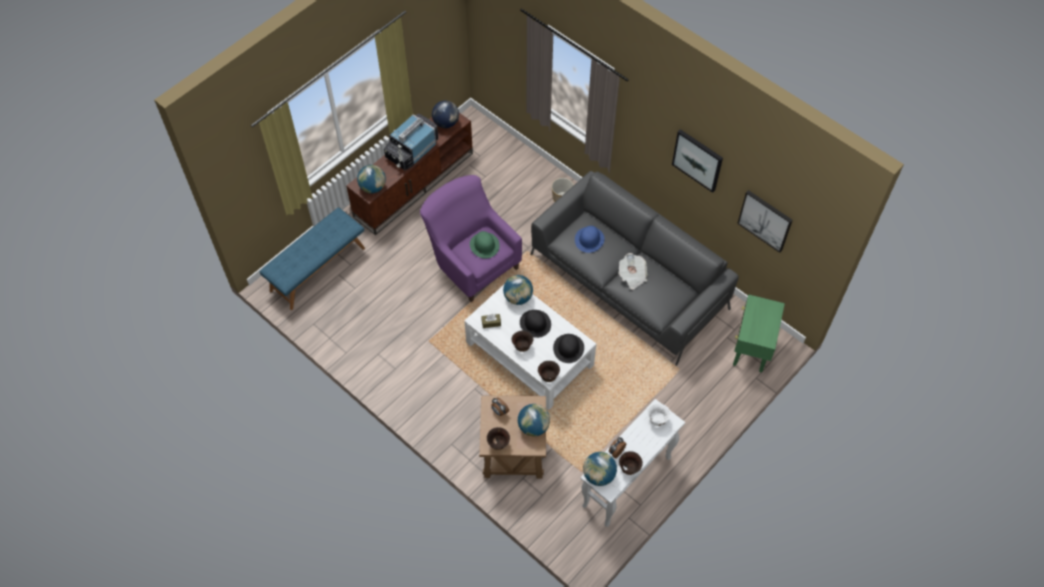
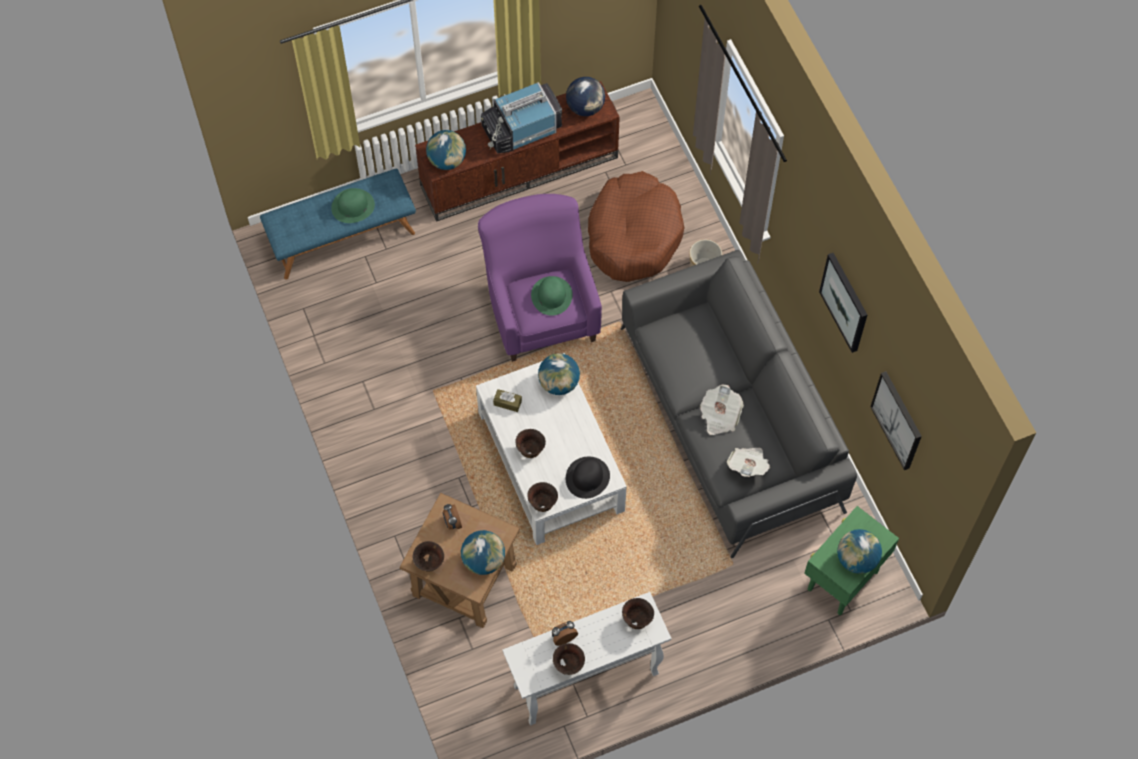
camera: 25 degrees right, 5 degrees up
black hat [520,310,551,338] -> none
blue hat [575,226,605,253] -> none
globe [583,452,617,486] -> globe moved to [837,529,882,574]
white bowl [647,403,671,426] -> brown bowl [622,598,654,629]
none -> green hat [331,188,375,223]
none -> brown dog bed [588,171,684,282]
none -> newspaper [727,448,771,477]

